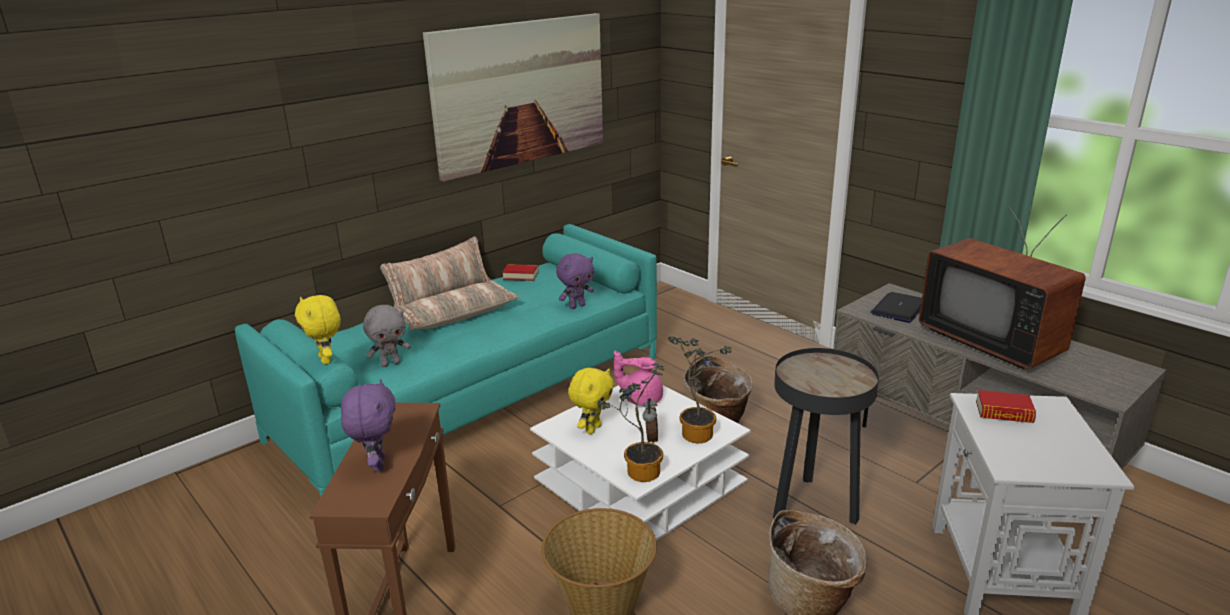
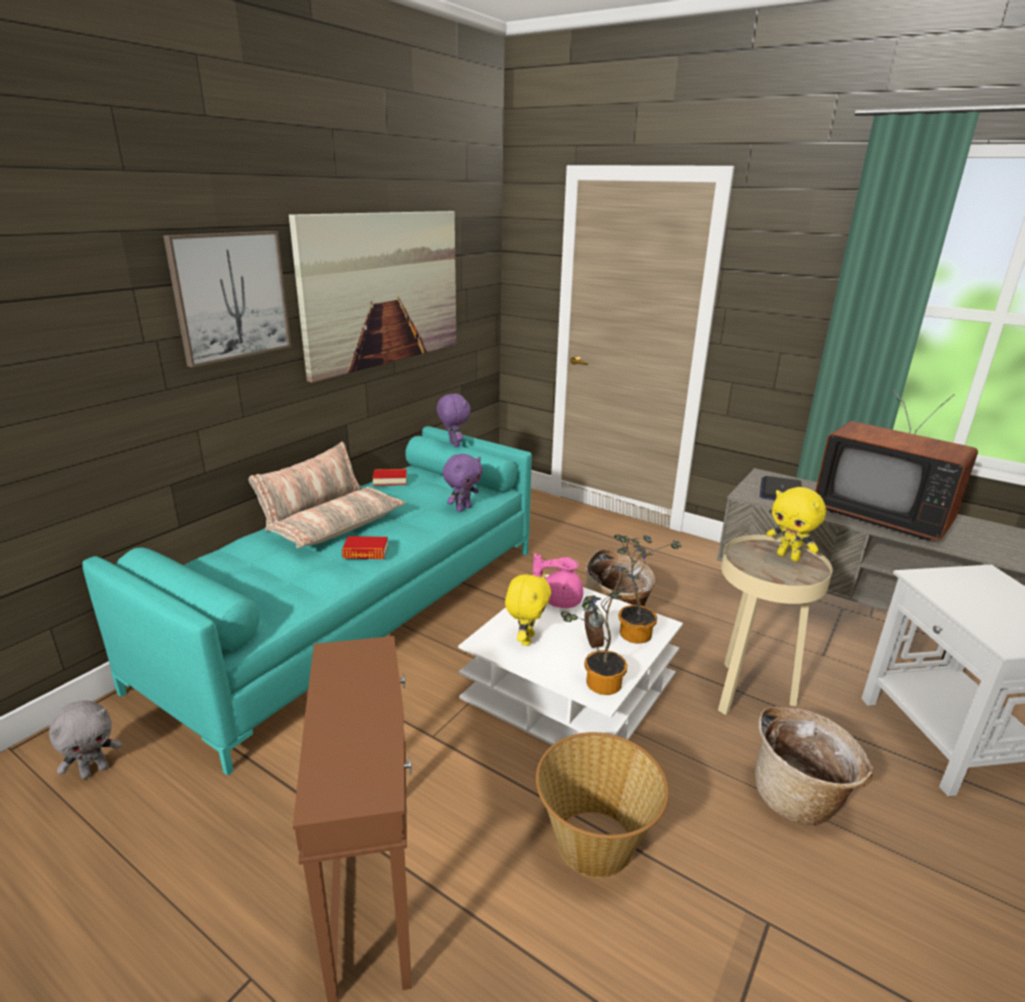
camera: 15 degrees left, 0 degrees up
yellow plush toy [295,295,341,365] -> yellow plush toy moved to [766,487,826,562]
purple plush toy [341,379,395,471] -> purple plush toy moved to [437,393,470,447]
grey plush toy [363,305,411,367] -> grey plush toy moved to [49,700,122,779]
black side table [773,348,879,524] -> beige side table [718,535,832,715]
book [976,390,1036,423] -> book moved to [342,536,388,559]
none -> picture [163,231,291,368]

